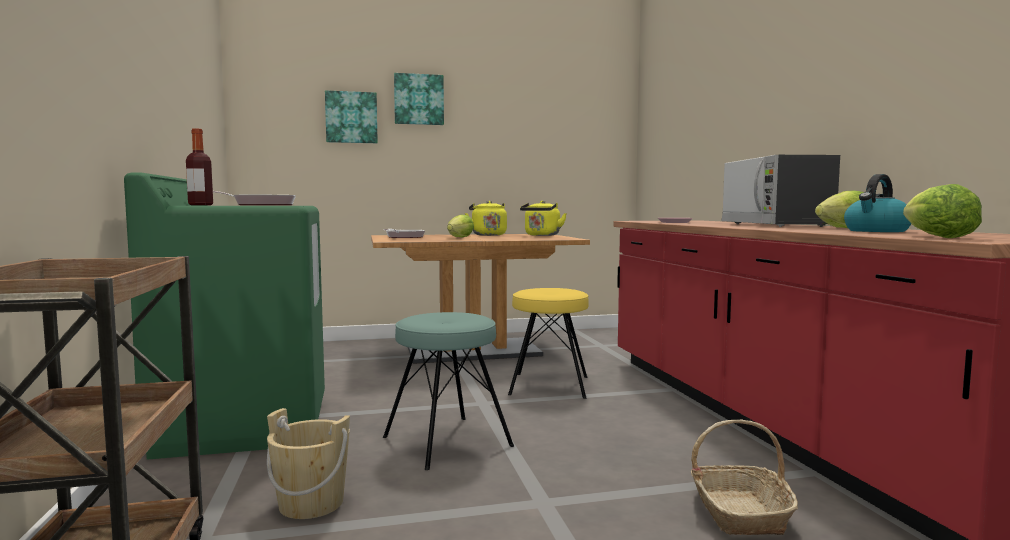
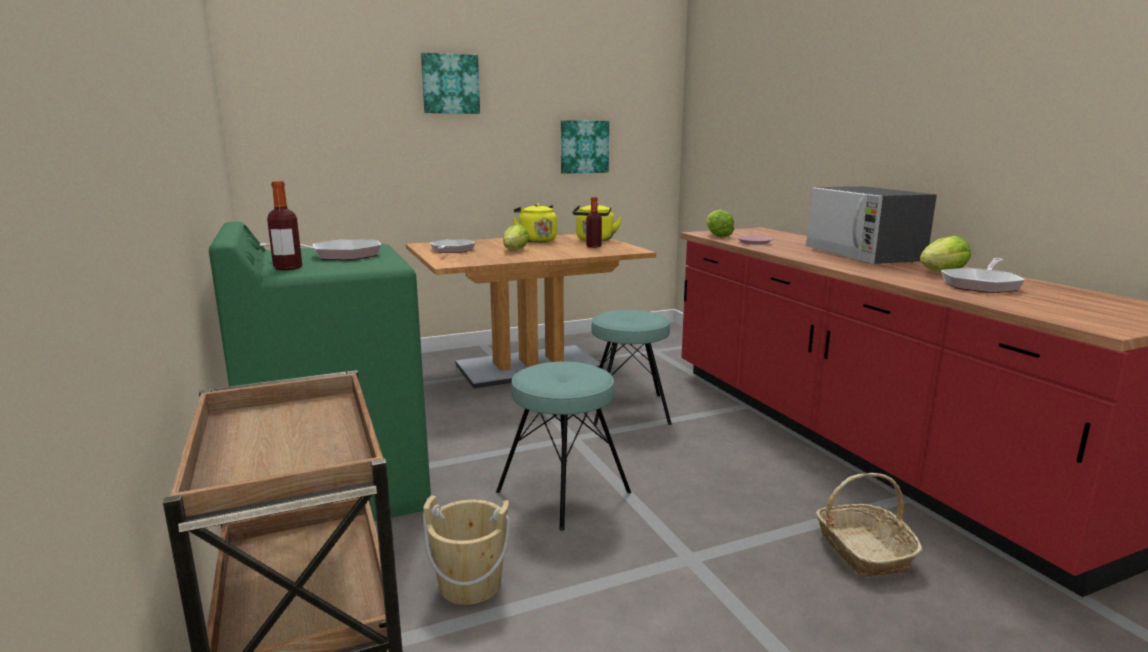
camera: 10 degrees left, 10 degrees up
picture [325,90,378,143] -> picture moved to [561,120,609,174]
yellow stool [508,288,589,399] -> turquoise stool [591,310,672,425]
kettle [844,174,911,232] -> frying pan [941,258,1025,293]
lettuce [903,184,982,238] -> lettuce moved to [706,210,734,238]
none -> bottle [586,197,602,248]

